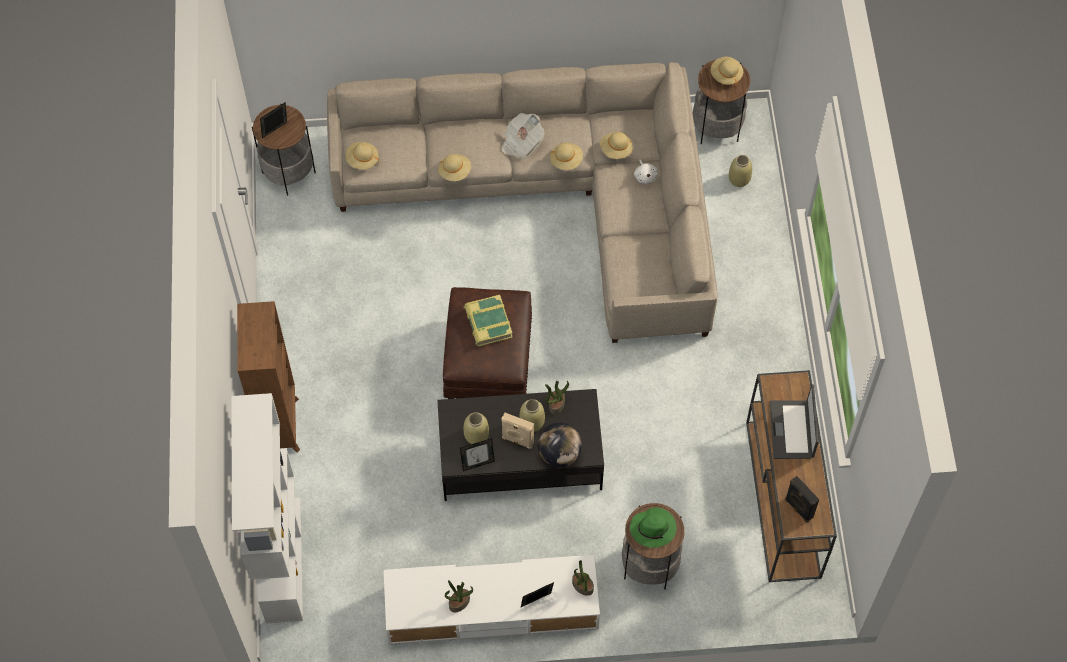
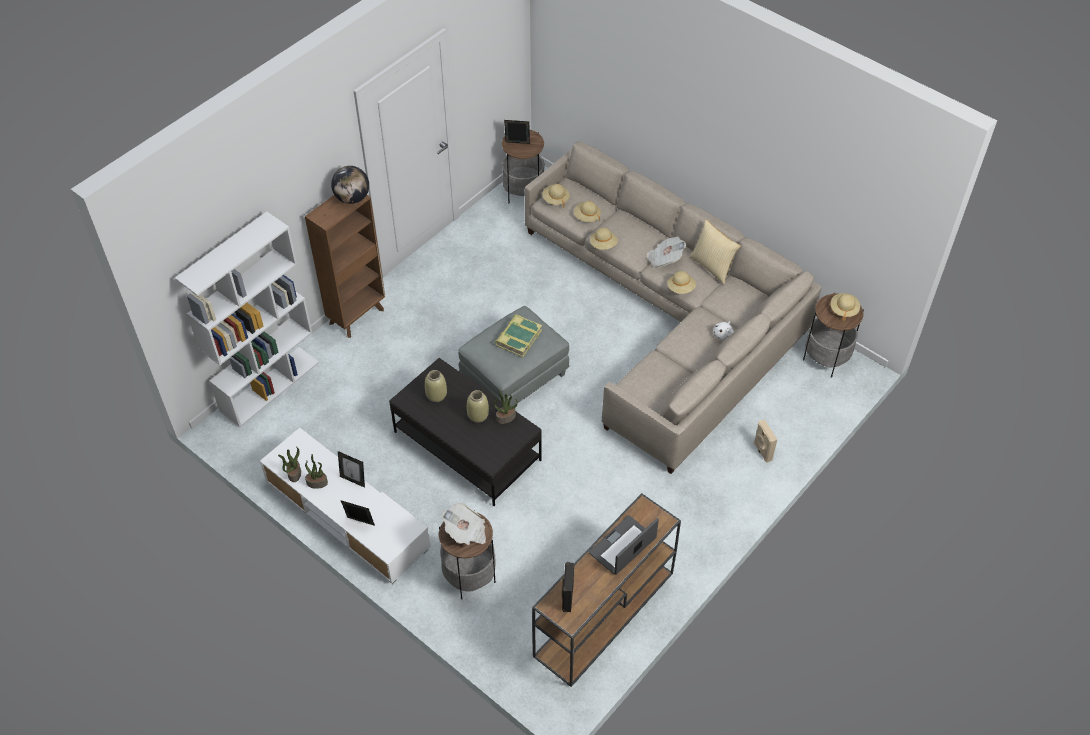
camera: 45 degrees right, 10 degrees down
brown ottoman [443,287,532,399] -> grey ottoman [458,306,569,406]
picture frame [460,438,495,471] -> picture frame moved to [338,451,365,488]
beige speaker [501,413,534,449] -> beige speaker moved to [754,419,777,463]
globe [537,423,582,467] -> globe moved to [331,166,369,204]
potted plant [572,560,594,596] -> potted plant moved to [278,447,301,482]
beige hat [600,132,633,159] -> beige hat moved to [574,201,601,222]
green hat [630,507,677,548] -> newspaper [442,503,486,545]
beige vase [729,155,752,187] -> none
none -> pillow [690,219,741,285]

